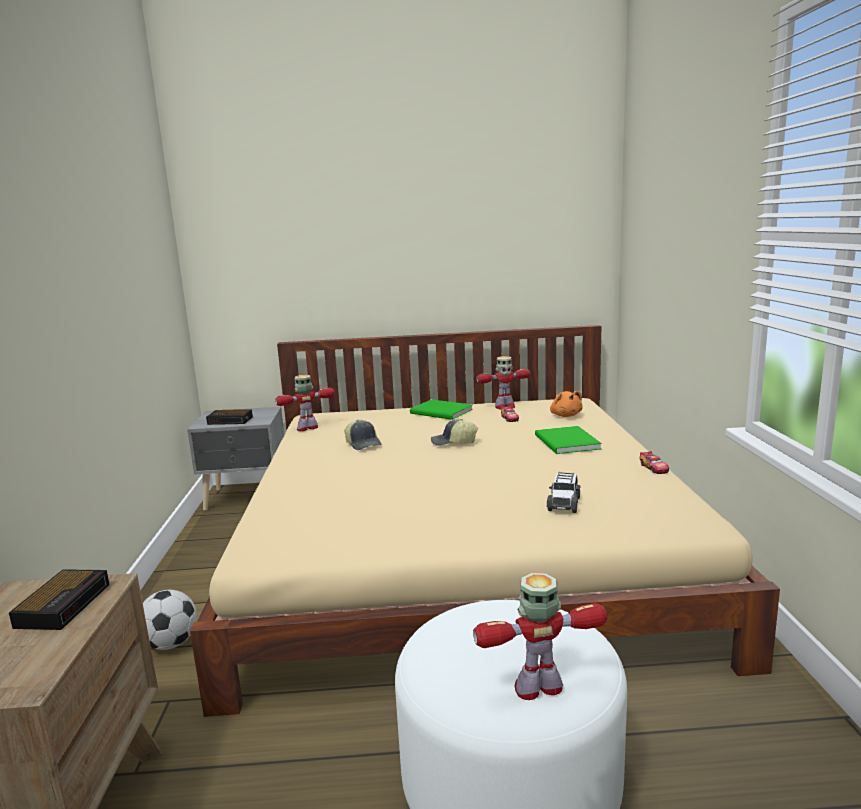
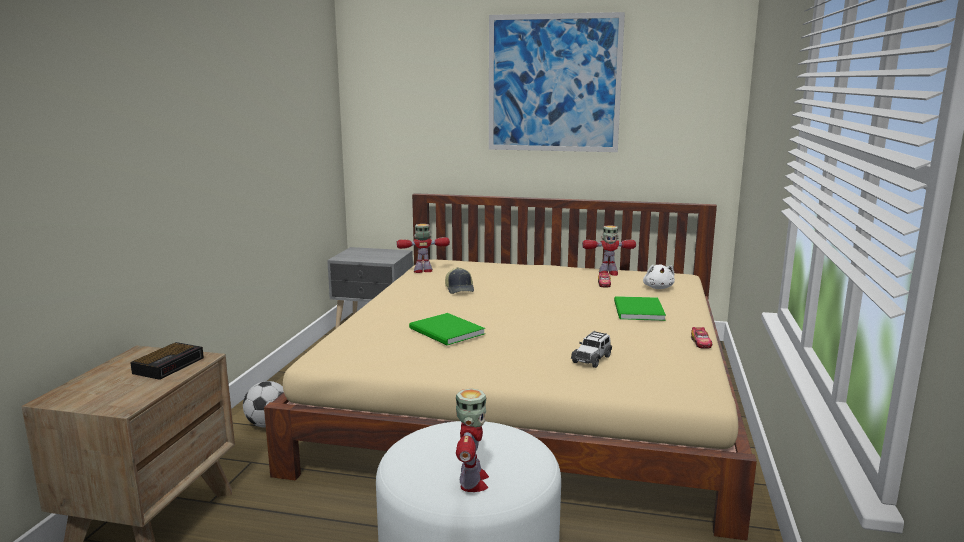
camera: 15 degrees right, 0 degrees up
alarm clock [206,409,253,425] -> none
green book [410,399,473,420] -> green book moved to [409,313,485,346]
cap [431,419,478,446] -> none
toy robot [473,573,607,700] -> toy robot turned 90 degrees clockwise [456,389,489,492]
orange plush toy [550,391,583,417] -> white plush toy [643,264,675,289]
none -> picture [489,12,625,152]

